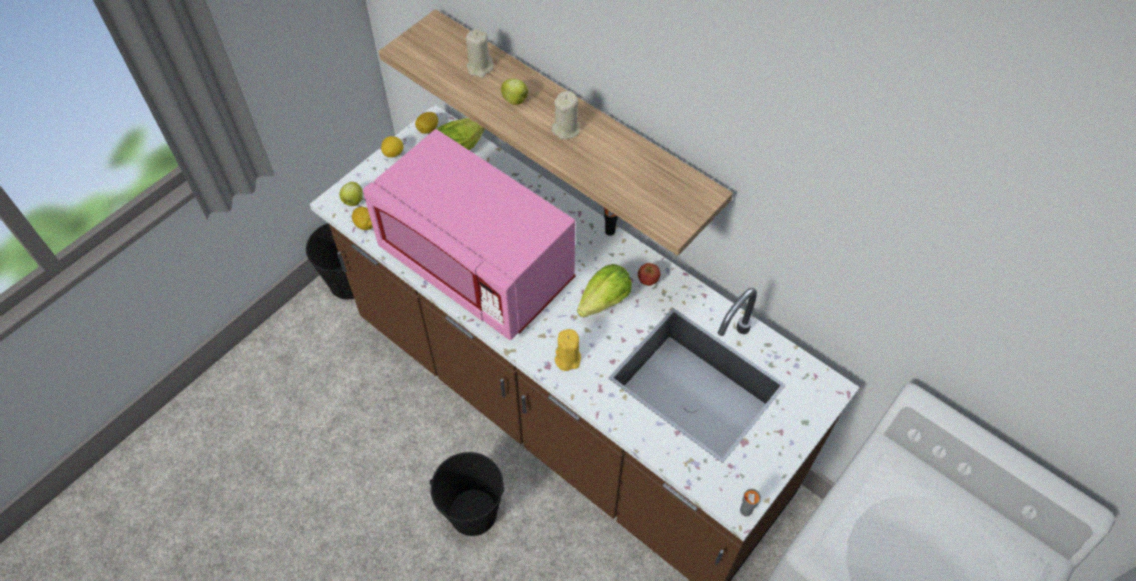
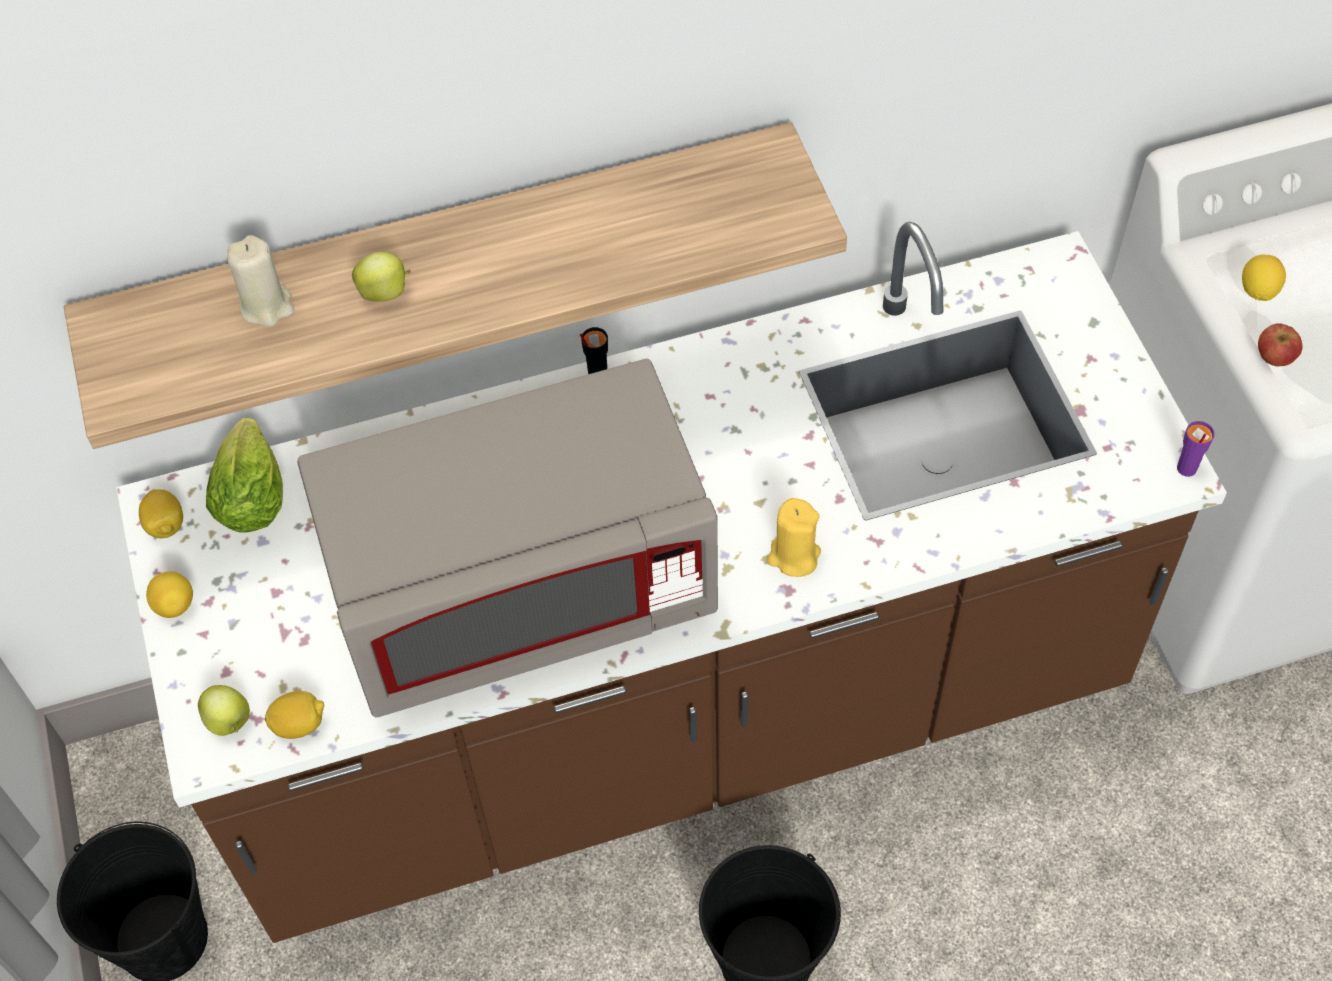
camera: 55 degrees left, 0 degrees up
pink microwave [363,129,576,340] -> grey microwave [297,359,718,717]
beige candle [551,91,580,140] -> none
lettuce [577,264,632,317] -> none
apple [638,263,661,286] -> apple moved to [1258,323,1302,366]
grey cup [740,489,761,516] -> purple cup [1177,421,1215,477]
none -> lemon [1242,255,1286,301]

